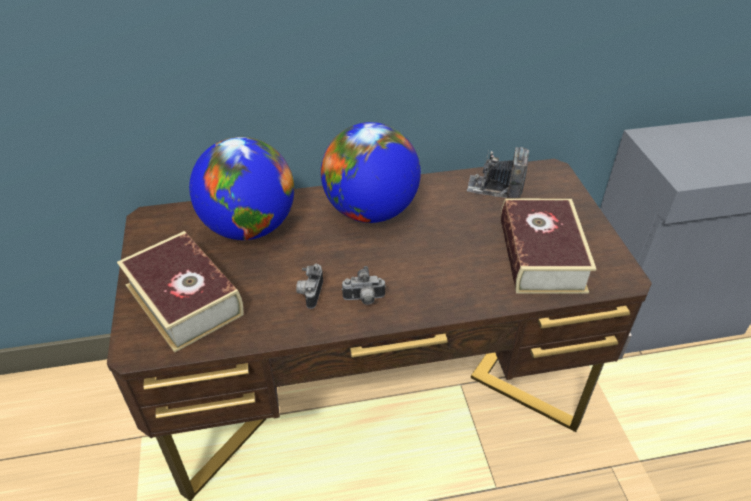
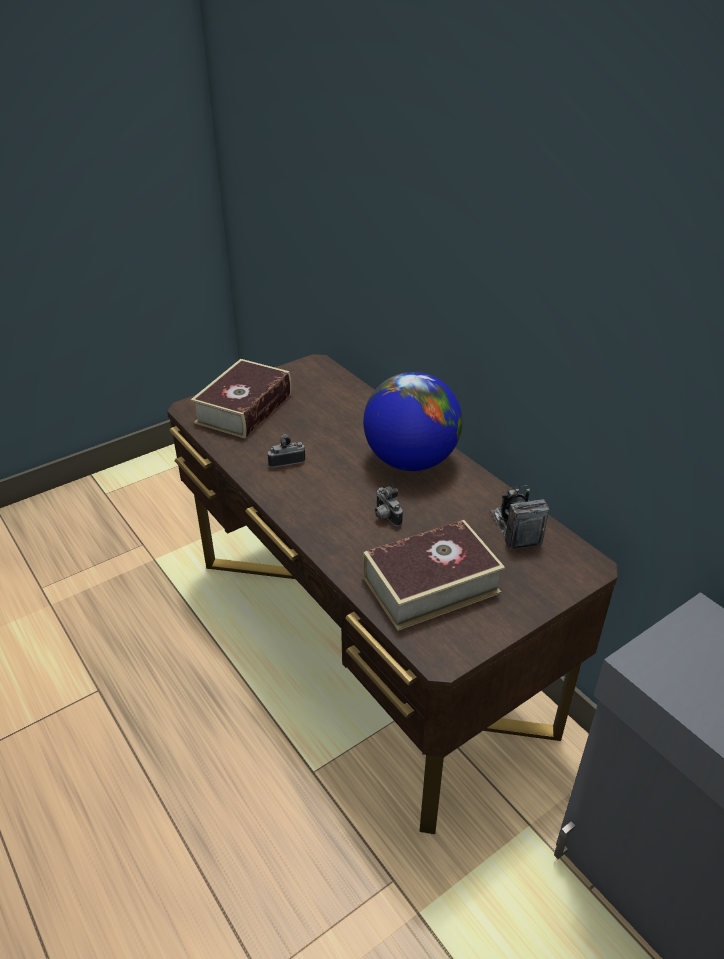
camera: 65 degrees right, 5 degrees down
globe [189,137,294,240] -> none
camera [342,266,386,304] -> camera moved to [375,486,403,526]

